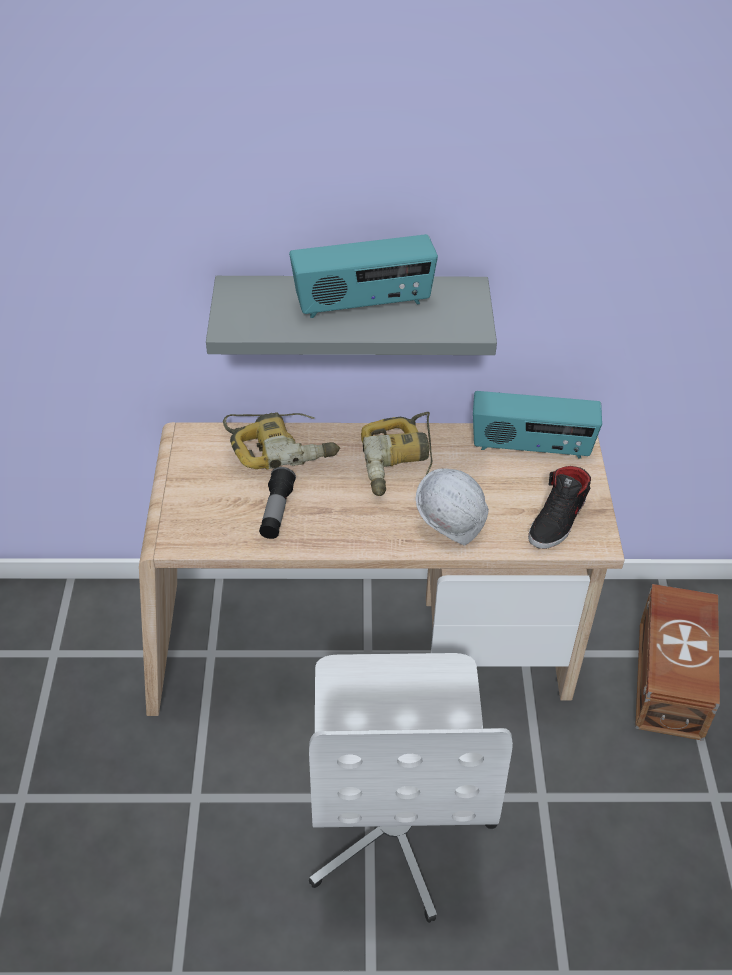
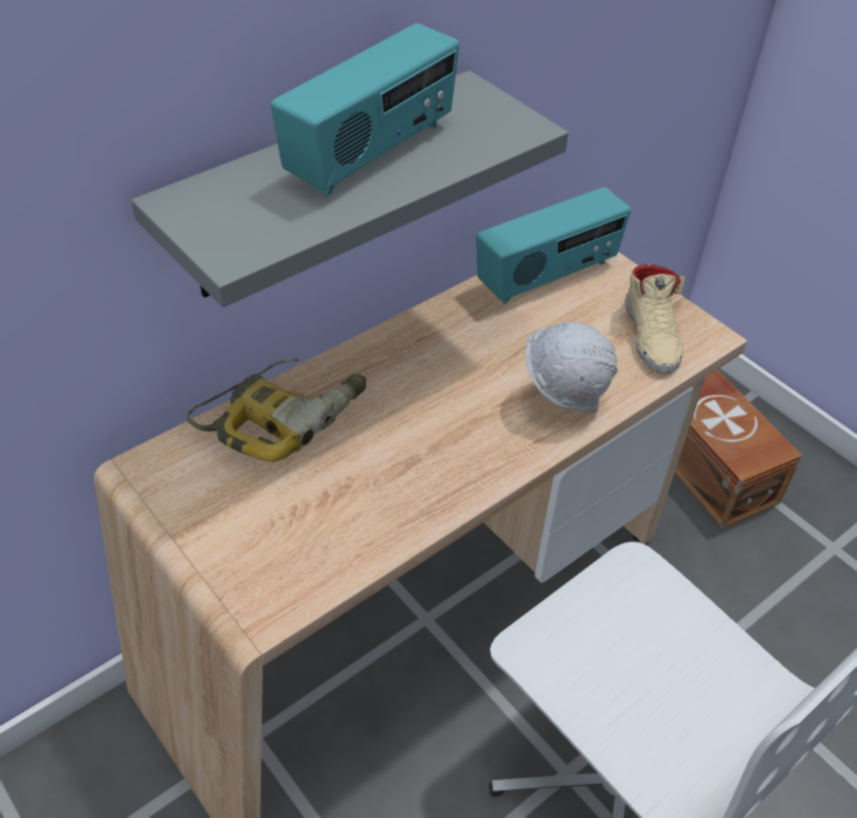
camera: 40 degrees left, 0 degrees up
flashlight [259,467,296,539] -> none
power drill [361,412,432,496] -> none
black shoe [528,466,591,549] -> beige shoe [625,264,685,373]

